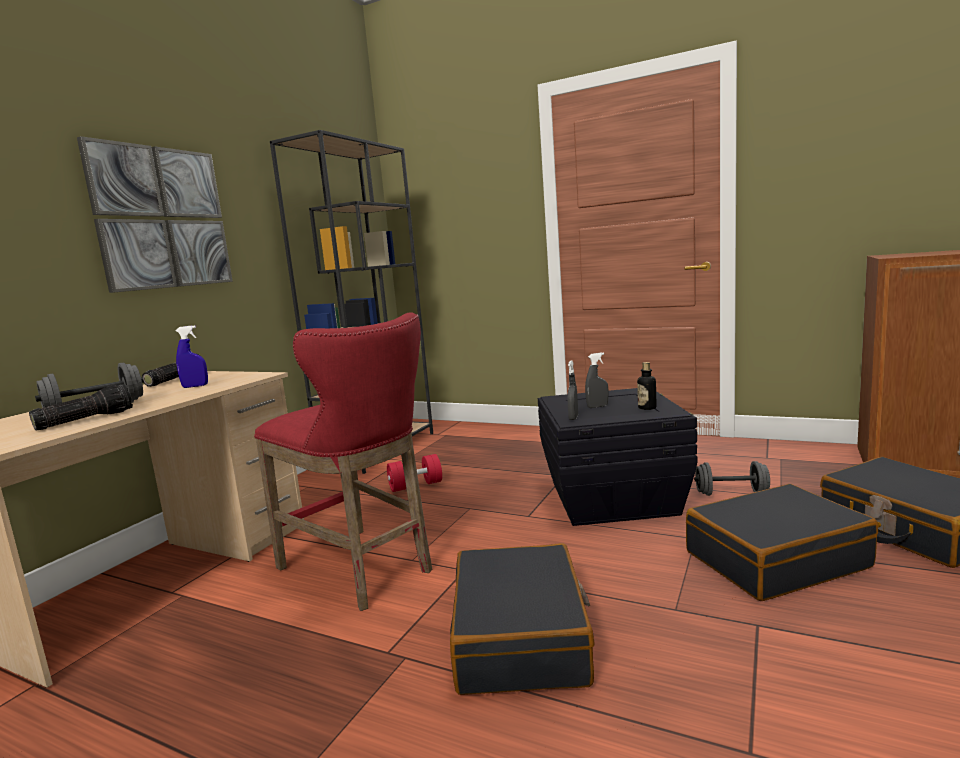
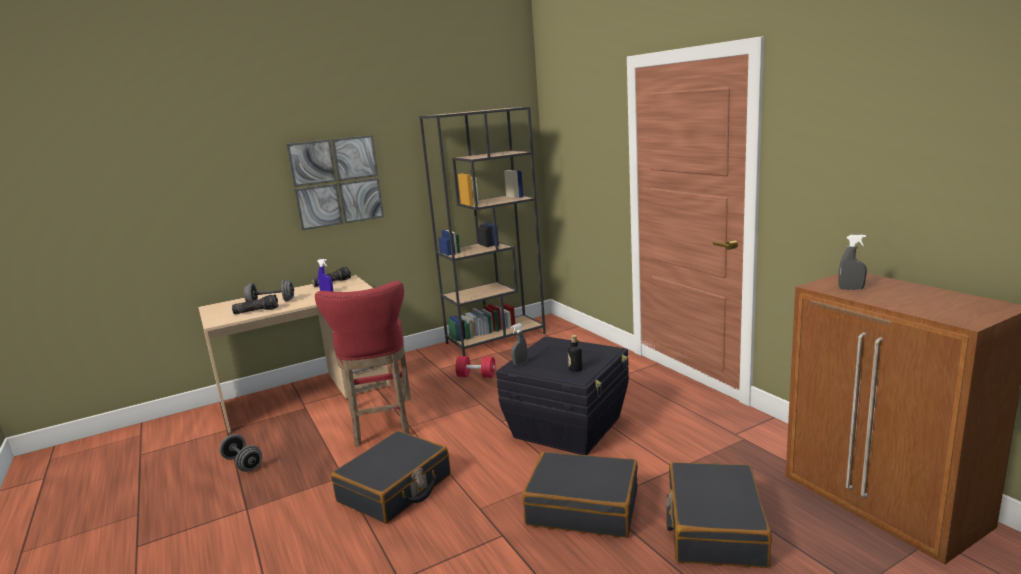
camera: 35 degrees right, 5 degrees up
grey spray bottle [585,352,609,408] -> grey spray bottle moved to [838,235,867,290]
grey dumbbell [694,461,770,496] -> grey dumbbell moved to [220,434,262,472]

